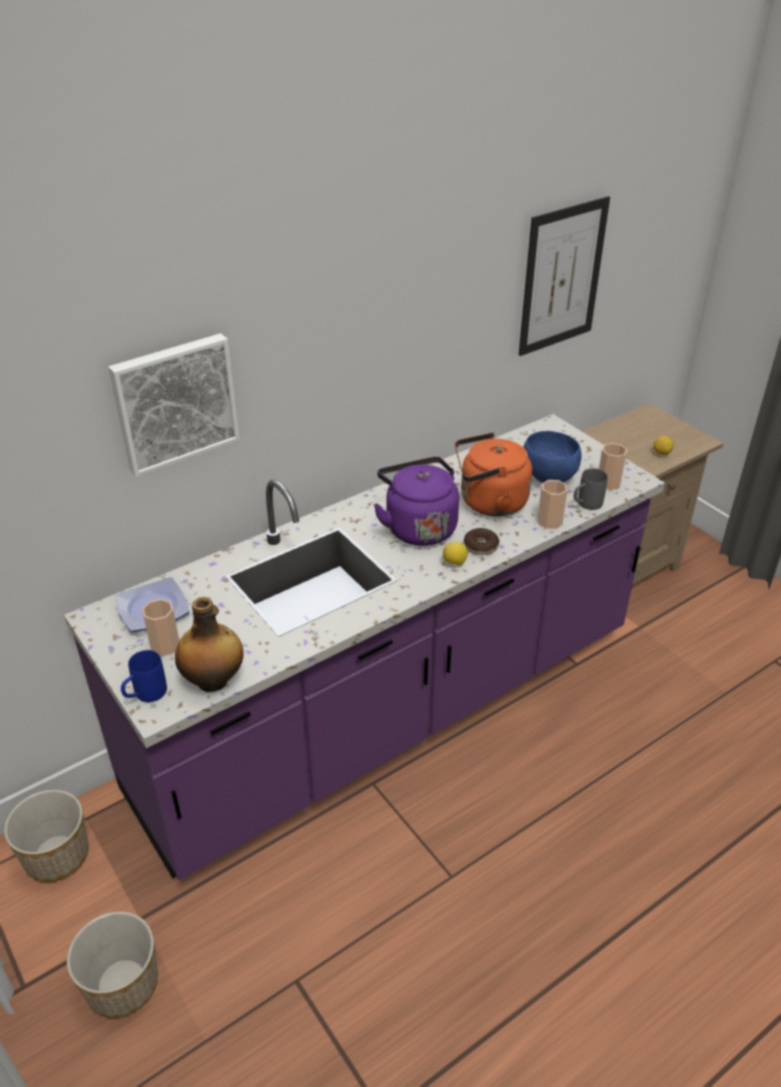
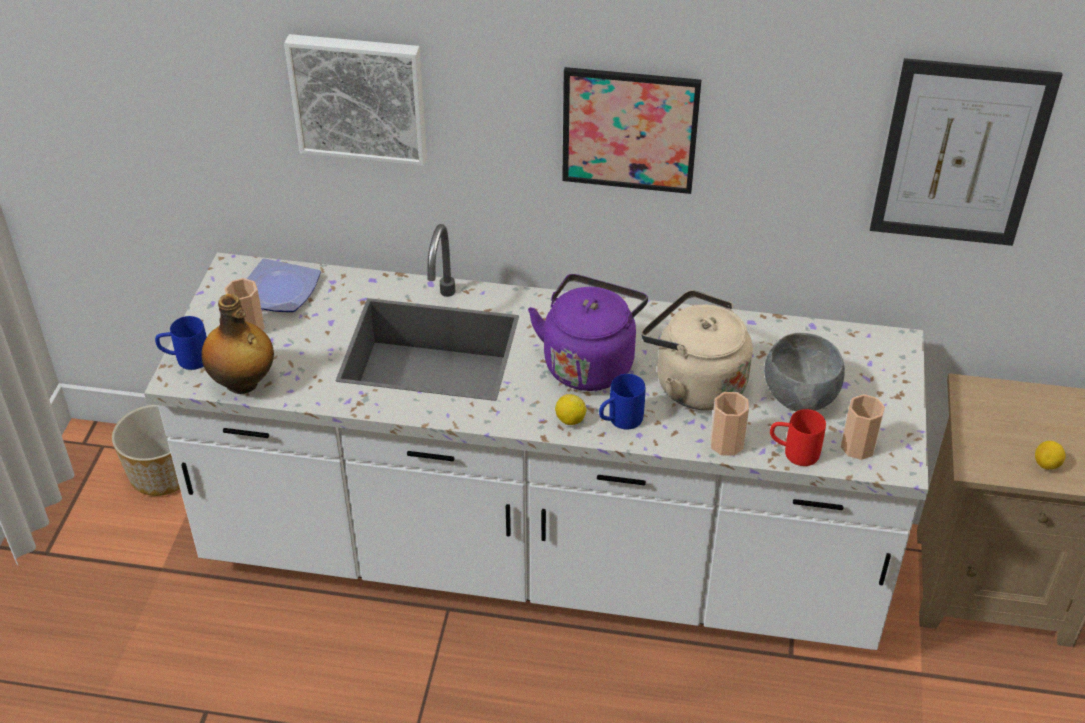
camera: 45 degrees right, 5 degrees up
purple counter [64,414,665,880] -> white counter [144,224,929,650]
planter [67,912,158,1018] -> none
orange kettle [455,432,532,517] -> beige kettle [642,290,753,410]
donut [464,528,499,555] -> blue mug [599,374,645,430]
blue bowl [523,431,582,483] -> grey bowl [764,333,845,411]
grey mug [574,468,608,510] -> red mug [770,409,826,466]
none -> picture [562,67,701,194]

